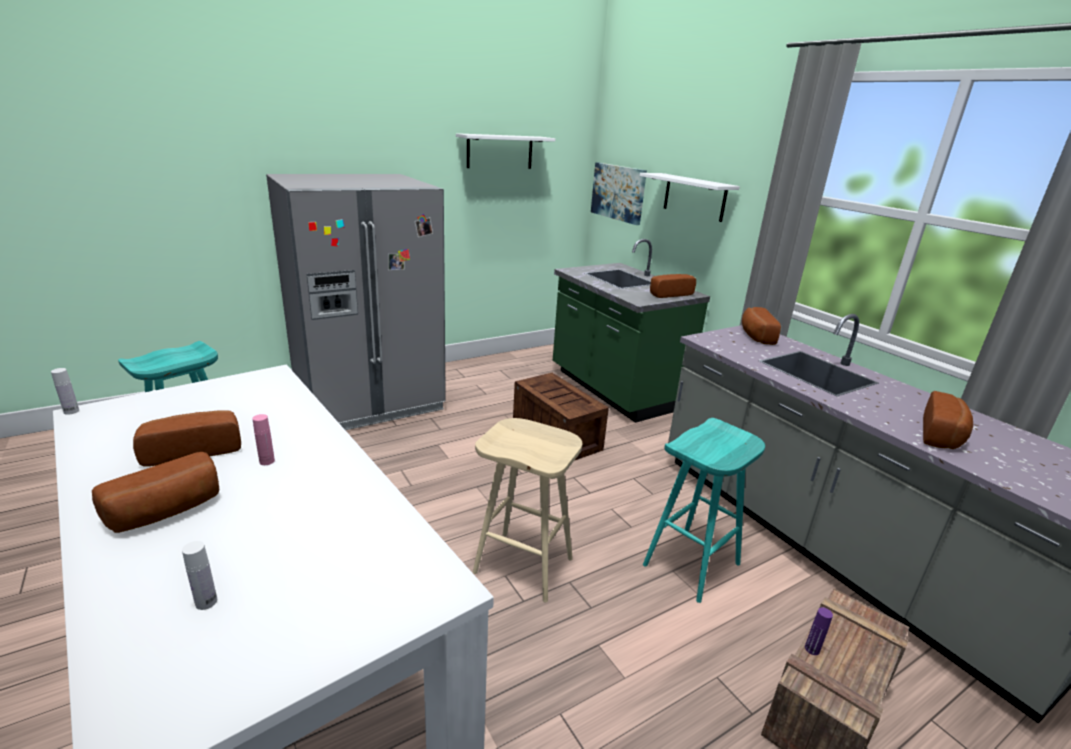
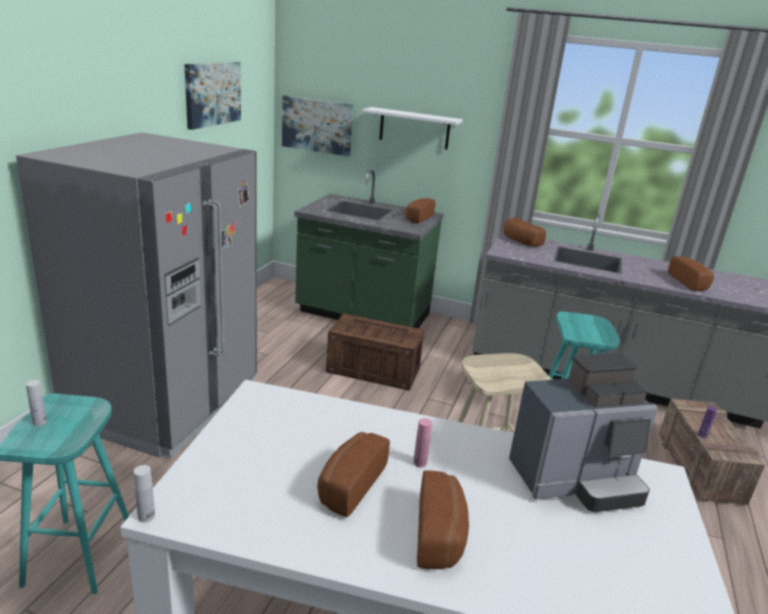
camera: 40 degrees left, 0 degrees up
white bottle [182,541,217,610] -> white bottle moved to [26,380,47,426]
white shelf [456,133,555,169] -> picture [184,62,241,130]
none -> coffee machine [509,353,658,512]

